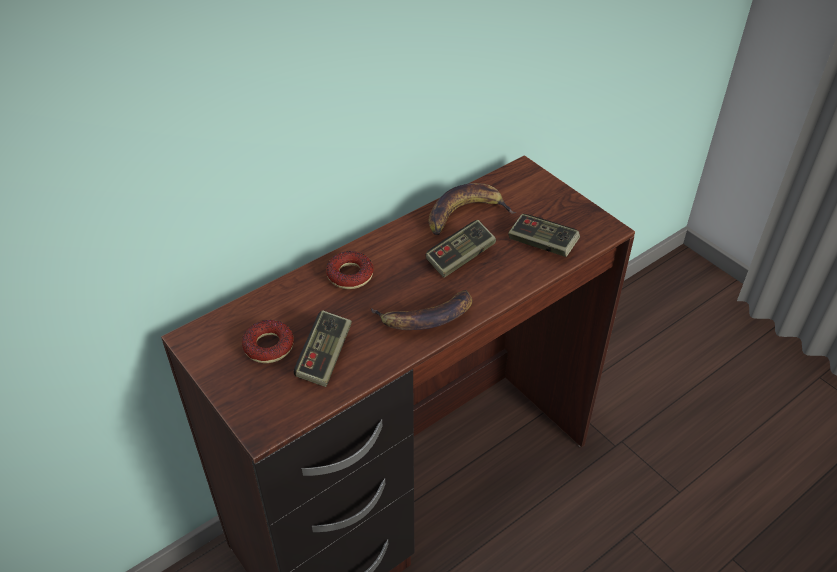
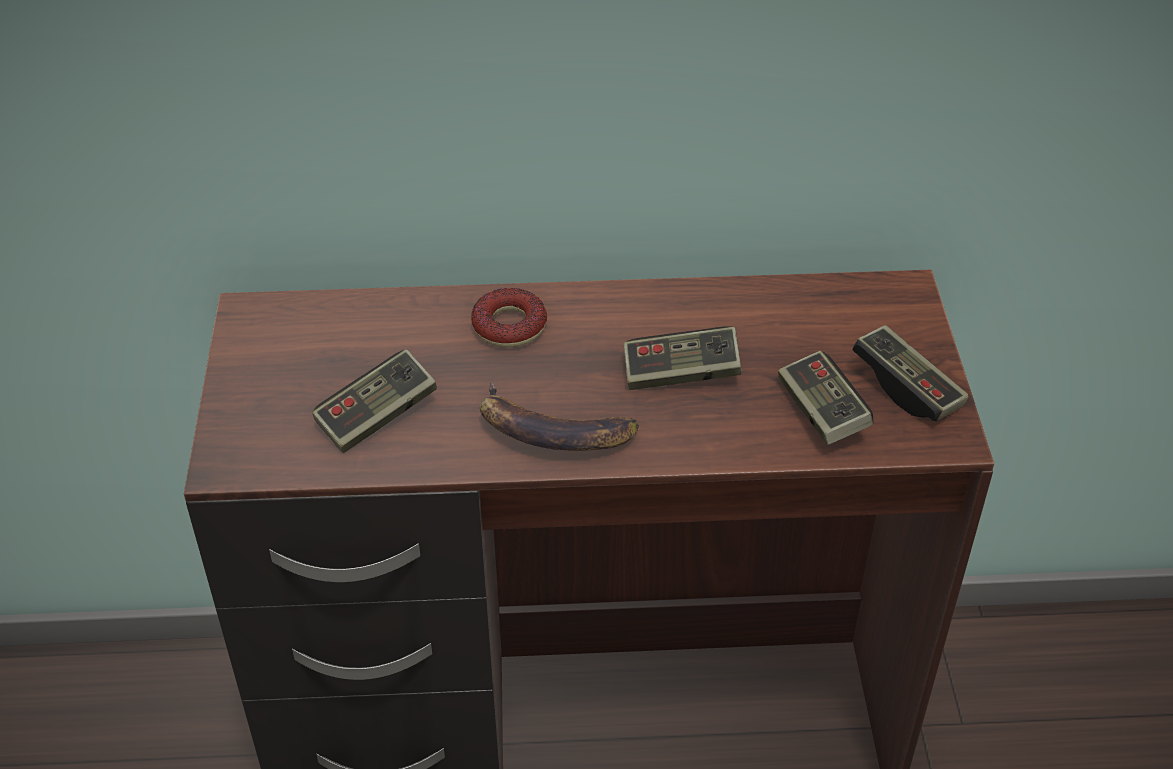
camera: 35 degrees right, 0 degrees up
donut [242,320,294,363] -> none
banana [429,183,516,235] -> none
none -> game controller [852,325,969,421]

